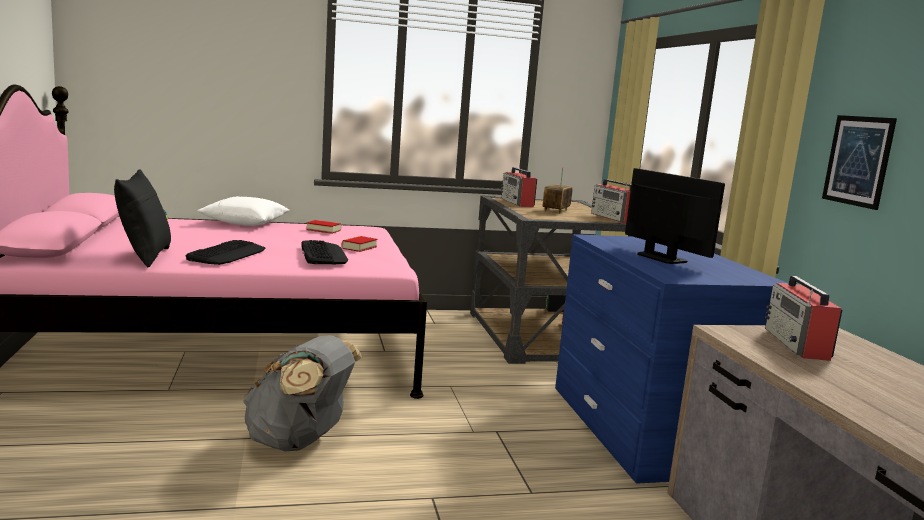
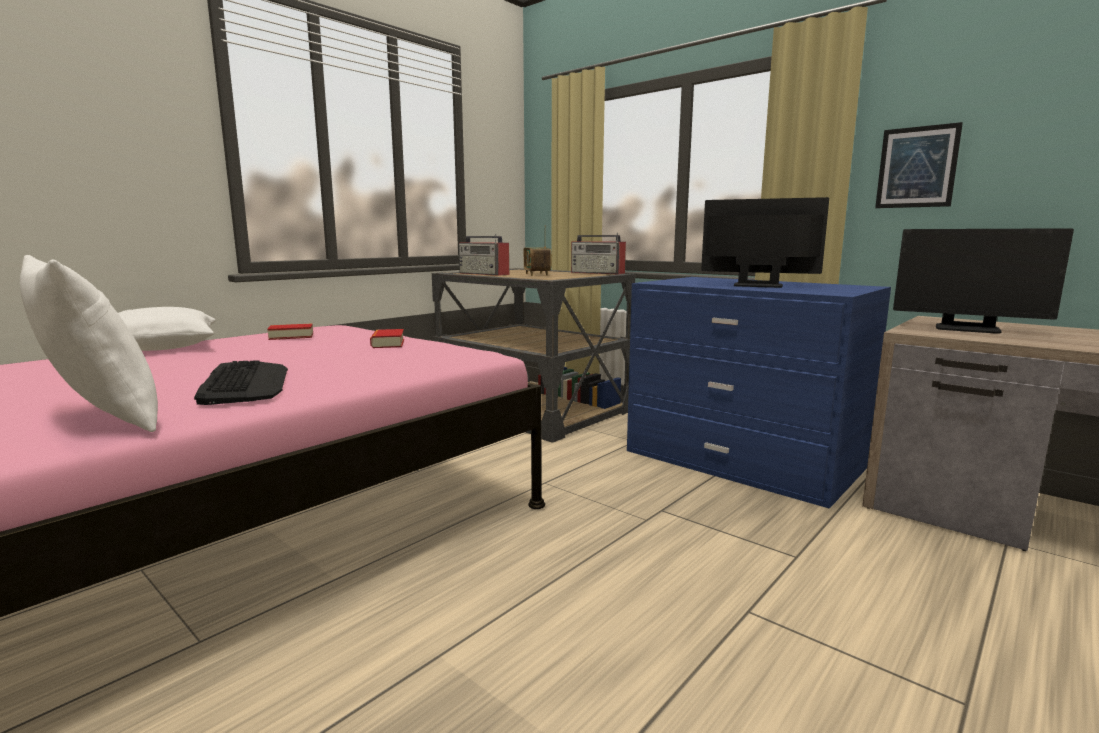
camera: 35 degrees left, 0 degrees up
black pillow [114,169,171,267] -> white pillow [20,255,158,432]
grey backpack [243,335,362,451] -> none
keyboard [301,240,348,264] -> none
radio [765,276,842,361] -> monitor [893,228,1074,334]

